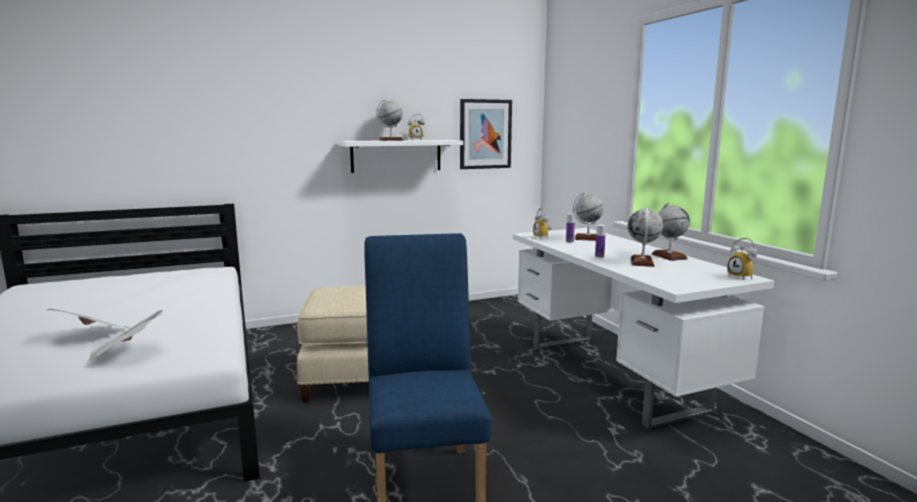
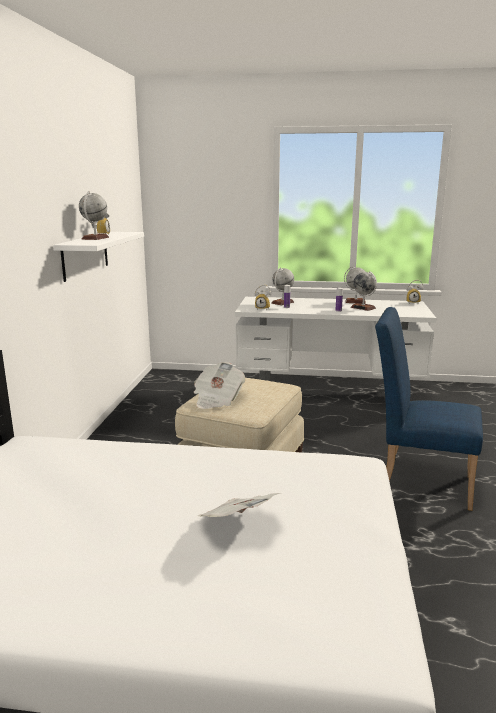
camera: 60 degrees left, 5 degrees up
newspaper [88,310,163,362] -> newspaper moved to [194,362,246,409]
picture [460,99,512,169] -> none

